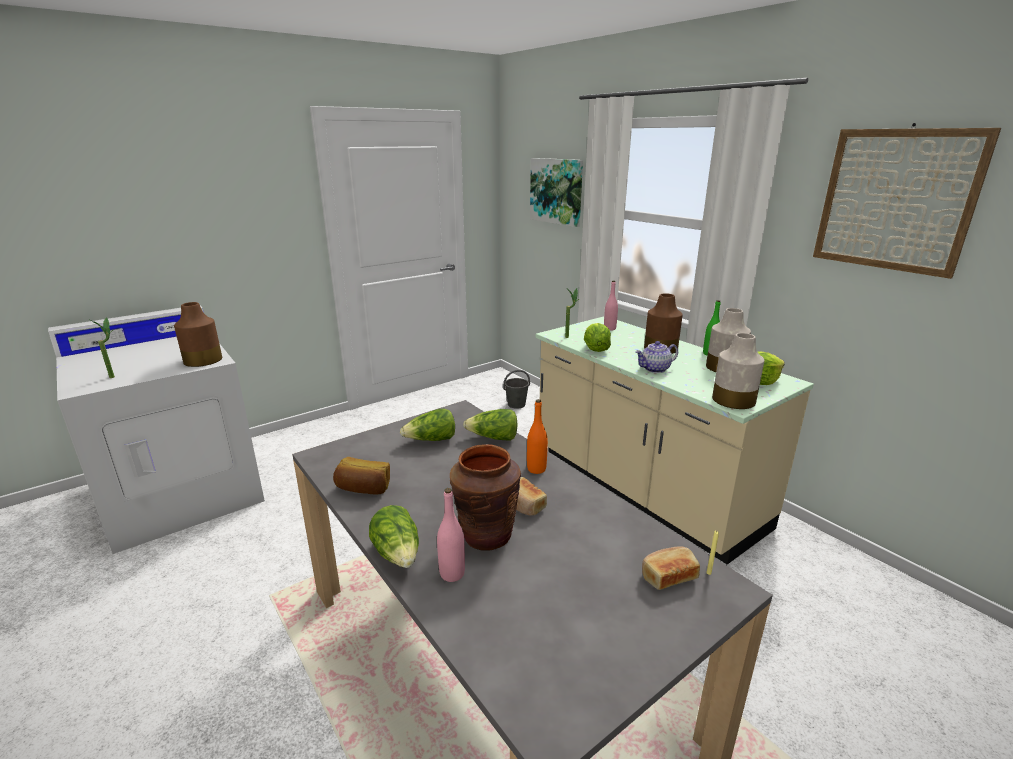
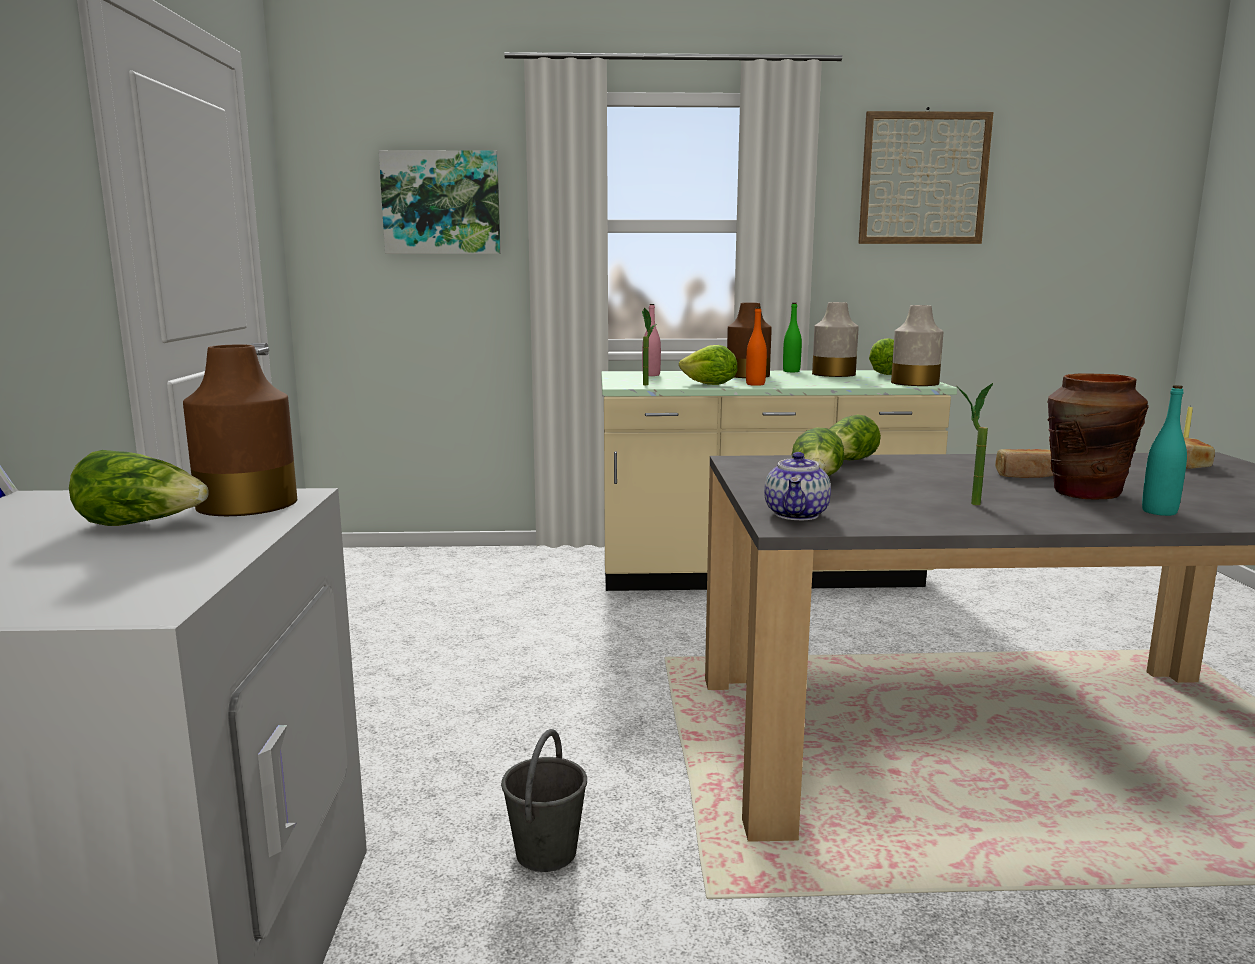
camera: 55 degrees left, 10 degrees down
potted plant [90,317,115,378] -> potted plant moved to [958,383,993,505]
bread [333,457,390,494] -> none
lettuce [369,505,419,568] -> lettuce moved to [69,450,209,526]
pink bottle [437,488,465,582] -> turquoise bottle [1142,385,1187,516]
grey bucket [503,370,530,409] -> grey bucket moved to [501,729,587,872]
orange bottle [527,399,548,474] -> orange bottle moved to [746,307,767,386]
teapot [635,341,678,373] -> teapot moved to [764,452,831,520]

